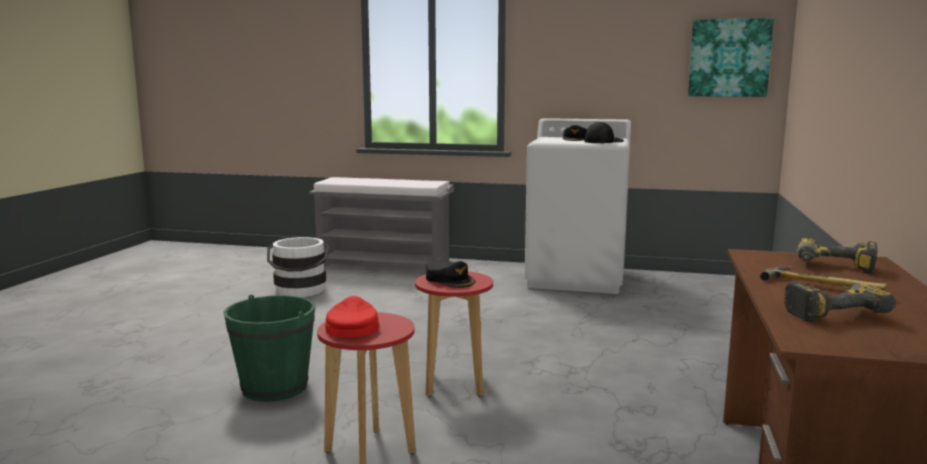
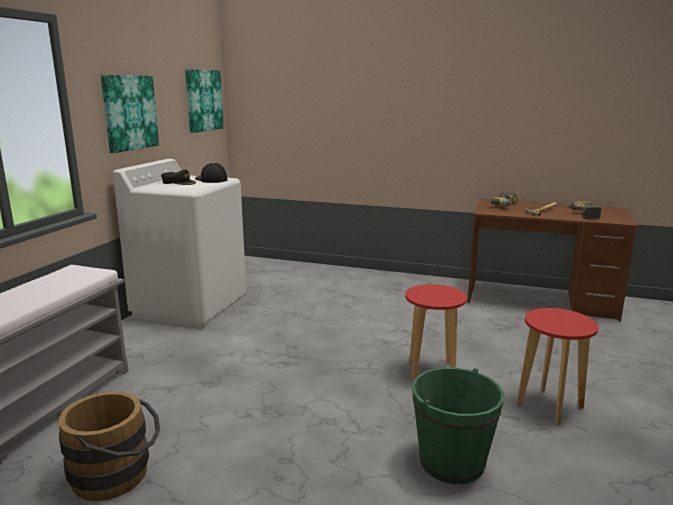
camera: 85 degrees left, 5 degrees up
white bucket [267,237,329,297] -> brown bucket [58,391,160,501]
red cap [325,296,379,338] -> none
black cap [426,260,476,288] -> none
none -> picture [101,75,159,153]

